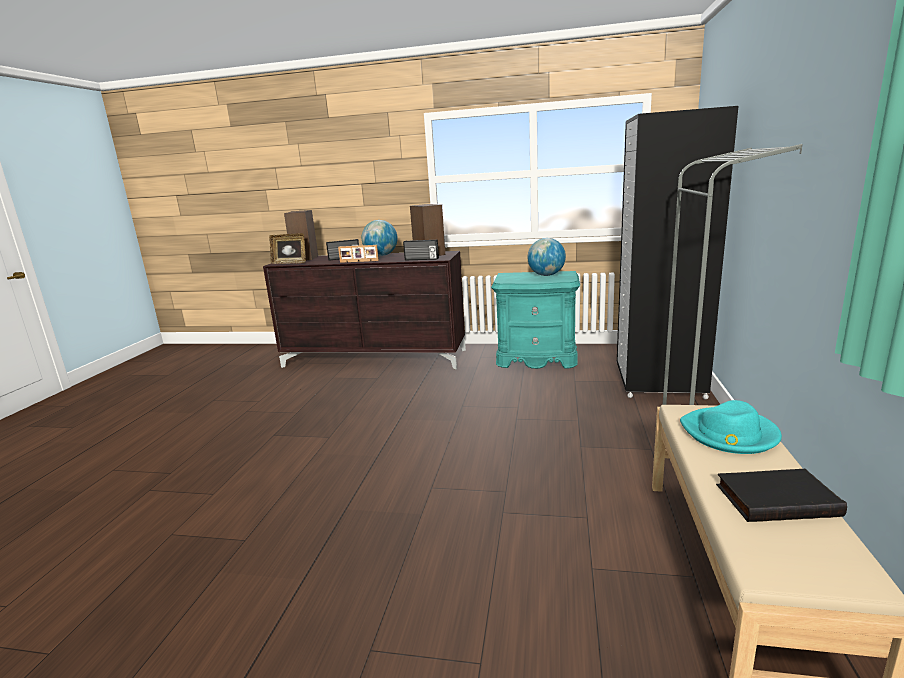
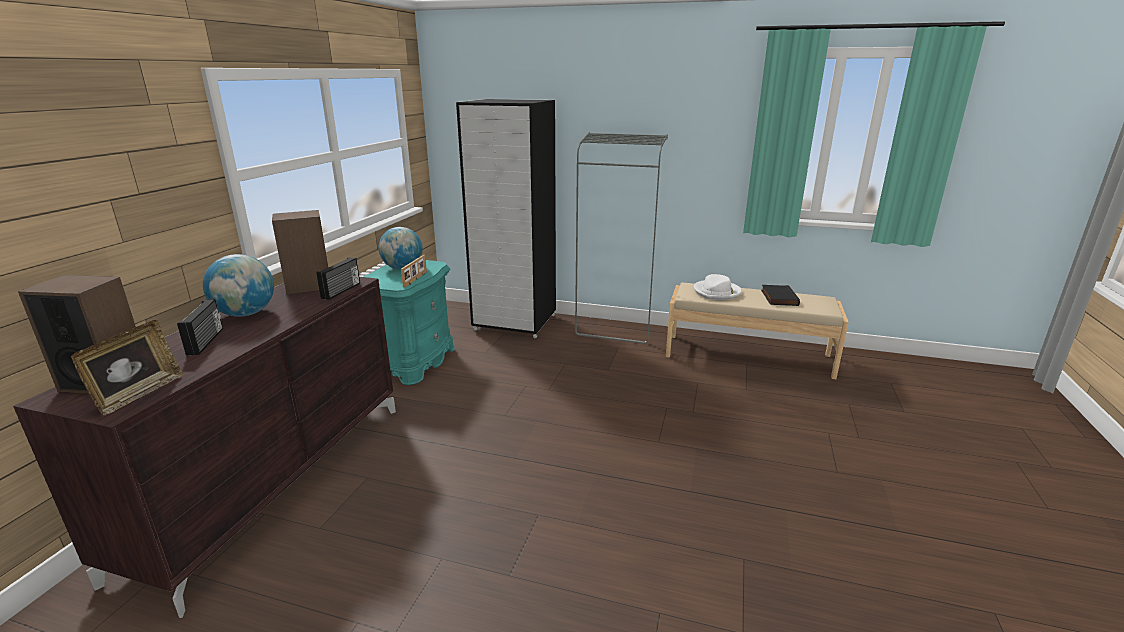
camera: 85 degrees left, 5 degrees up
picture frame [338,245,379,263] -> picture frame moved to [401,255,427,288]
turquoise hat [680,400,782,454] -> white hat [694,274,742,300]

